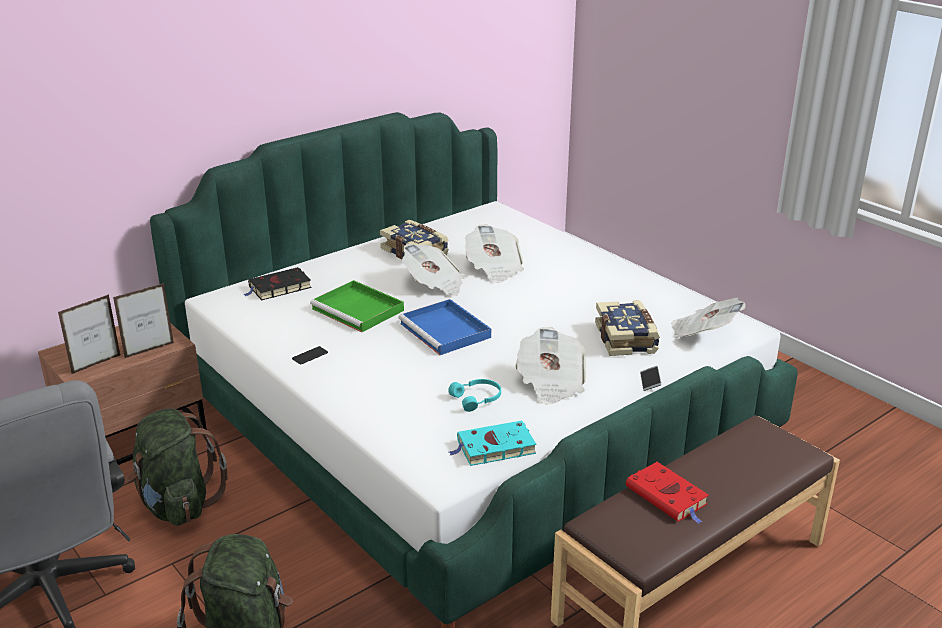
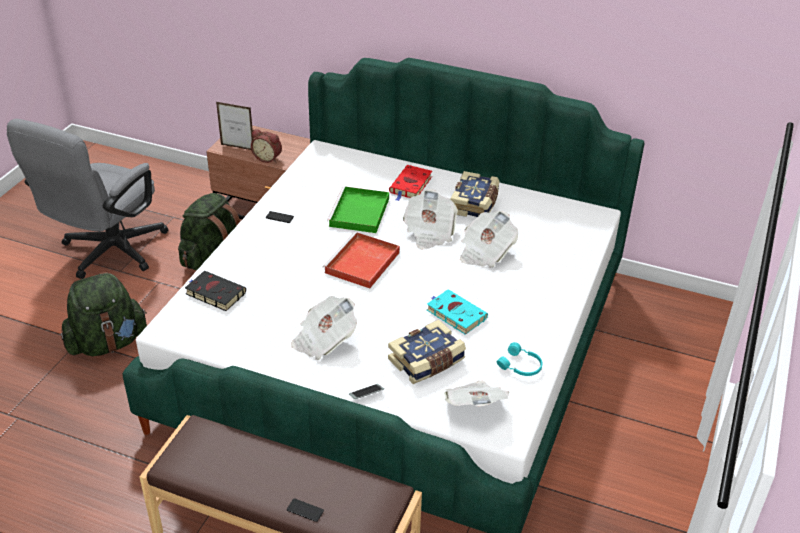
camera: 60 degrees right, 10 degrees up
picture frame [113,283,174,358] -> alarm clock [251,129,282,163]
black book [243,267,312,300] -> black book moved to [185,271,246,311]
blue tray [398,299,491,355] -> red tray [323,232,400,288]
turquoise headphones [448,379,501,412] -> turquoise headphones moved to [497,342,542,376]
turquoise book [449,420,536,466] -> turquoise book moved to [427,289,488,335]
red book [626,462,709,524] -> red book moved to [389,165,432,201]
none -> phone [287,498,324,522]

